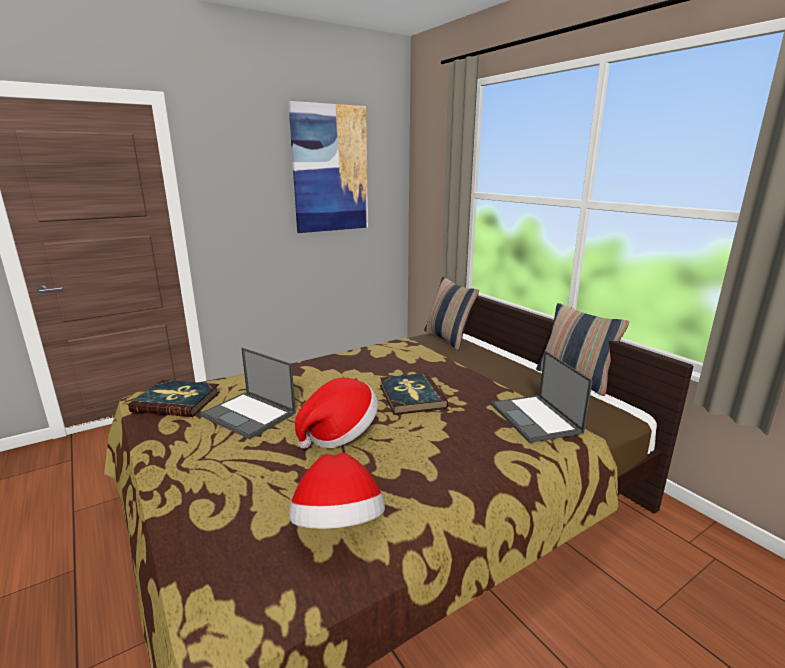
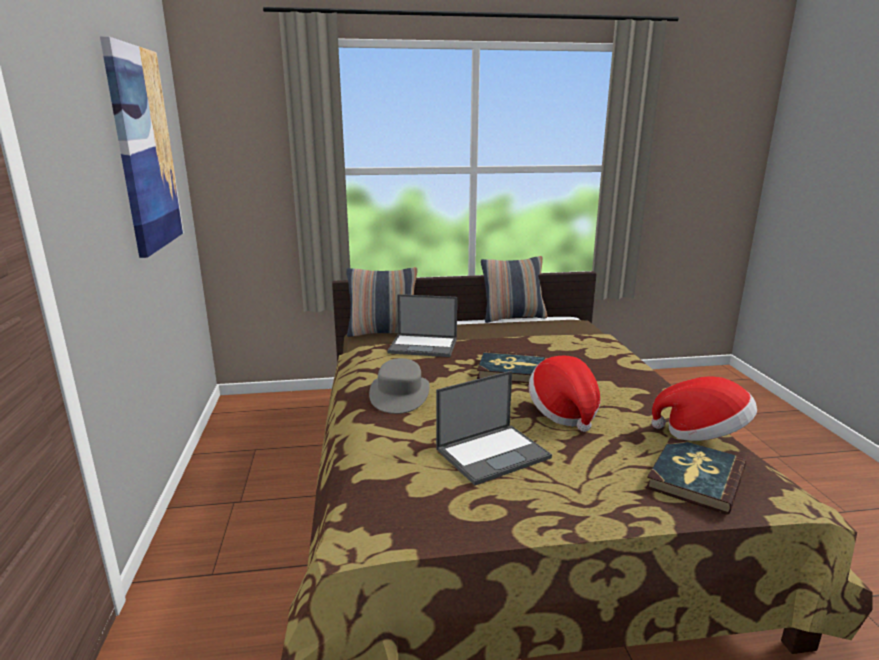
camera: 65 degrees left, 0 degrees up
book [128,380,220,417] -> book moved to [646,437,746,515]
laptop [491,350,593,443] -> laptop moved to [387,294,457,357]
none -> grey hat [369,358,430,414]

